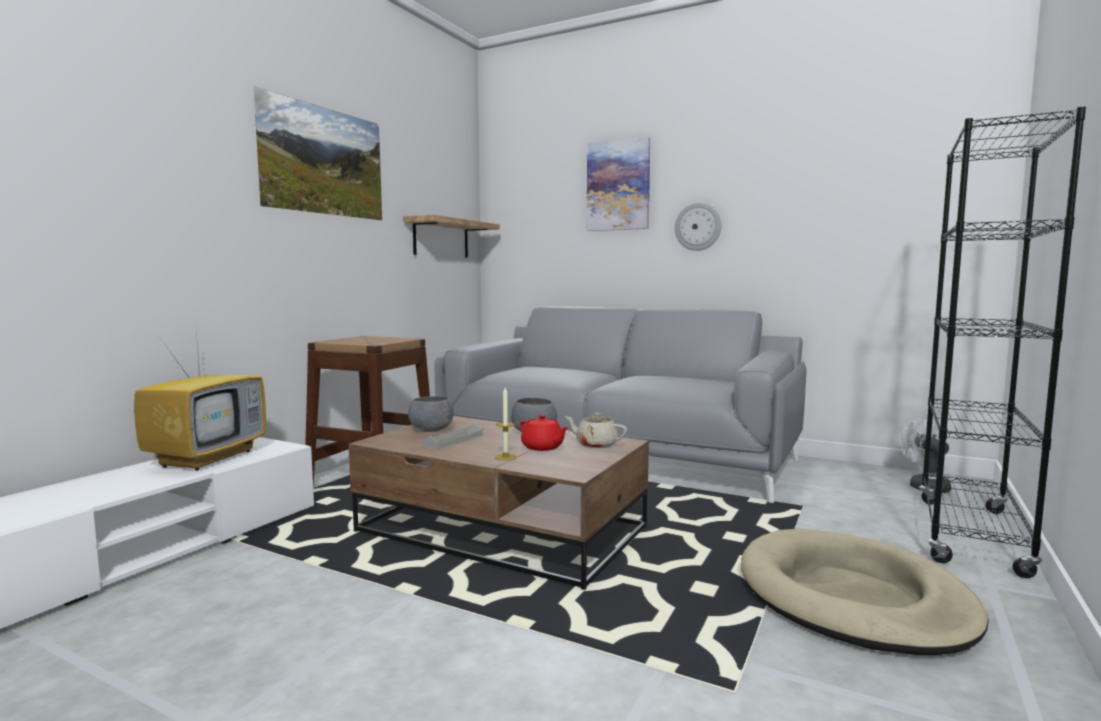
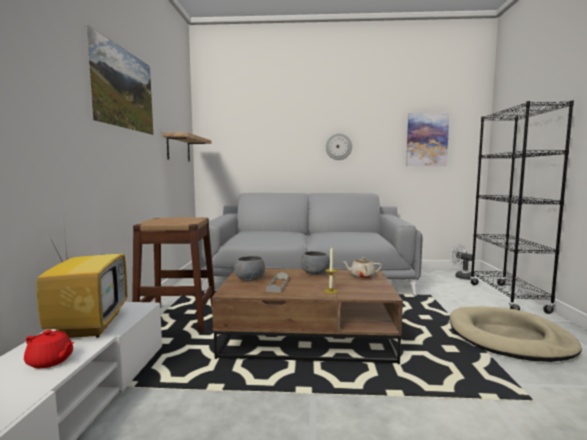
camera: 25 degrees left, 0 degrees up
red teapot [520,414,569,451] -> red teapot moved to [24,330,74,368]
picture [587,137,650,231] -> picture moved to [406,113,450,166]

